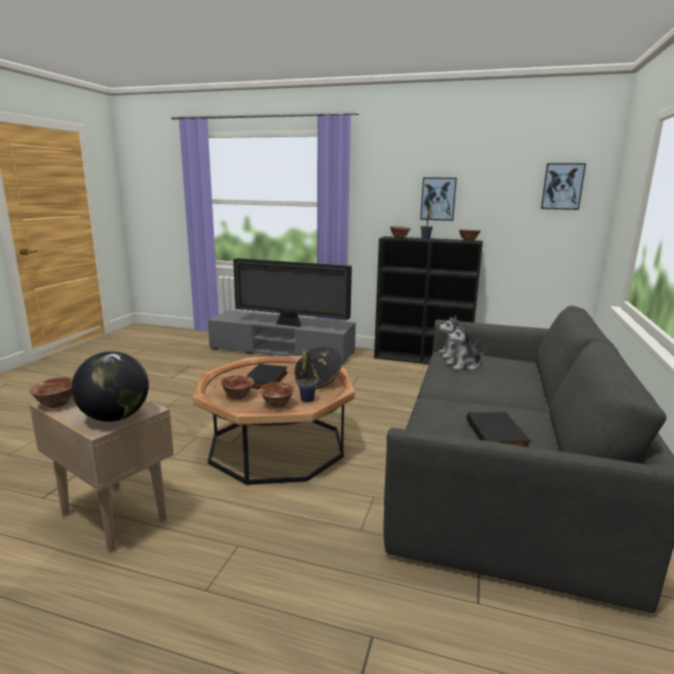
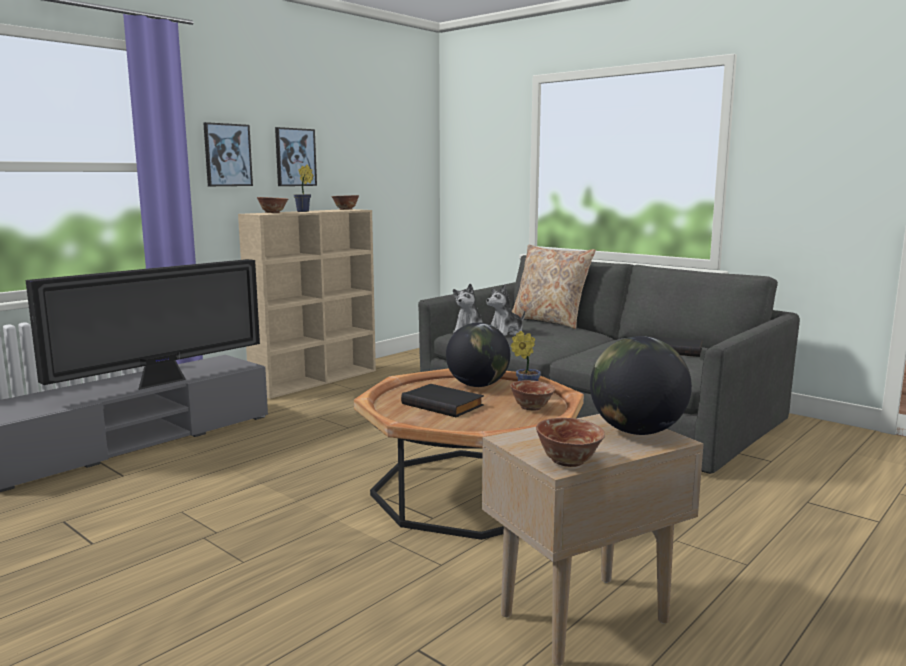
camera: 65 degrees left, 5 degrees down
bowl [221,375,254,399] -> none
black hat [294,347,342,389] -> globe [446,323,510,387]
black bookcase [374,236,483,364] -> beige bookcase [238,209,376,399]
plush toy [446,323,486,370] -> plush toy turned 45 degrees clockwise [487,284,525,336]
picture [541,163,586,210] -> picture moved to [203,122,253,186]
none -> beige pillow [512,244,596,329]

